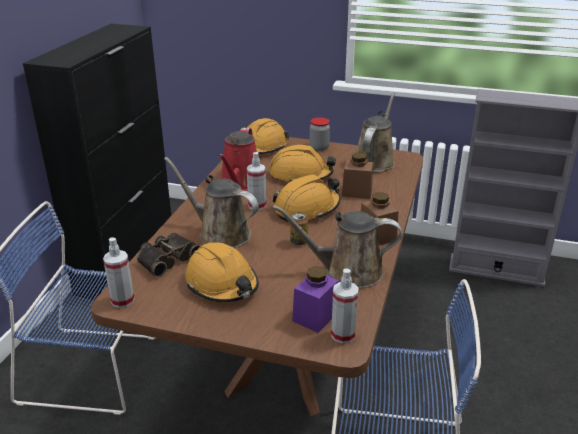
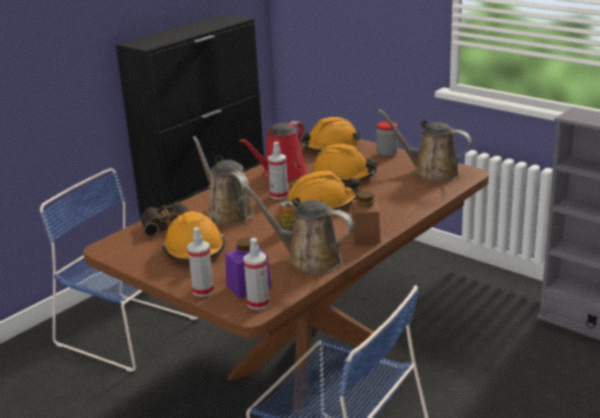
camera: 25 degrees right, 5 degrees down
spray bottle [103,238,135,308] -> spray bottle moved to [188,227,214,297]
brown jar [342,153,373,199] -> none
brown watering can [356,93,395,172] -> brown watering can turned 105 degrees counterclockwise [378,109,472,182]

